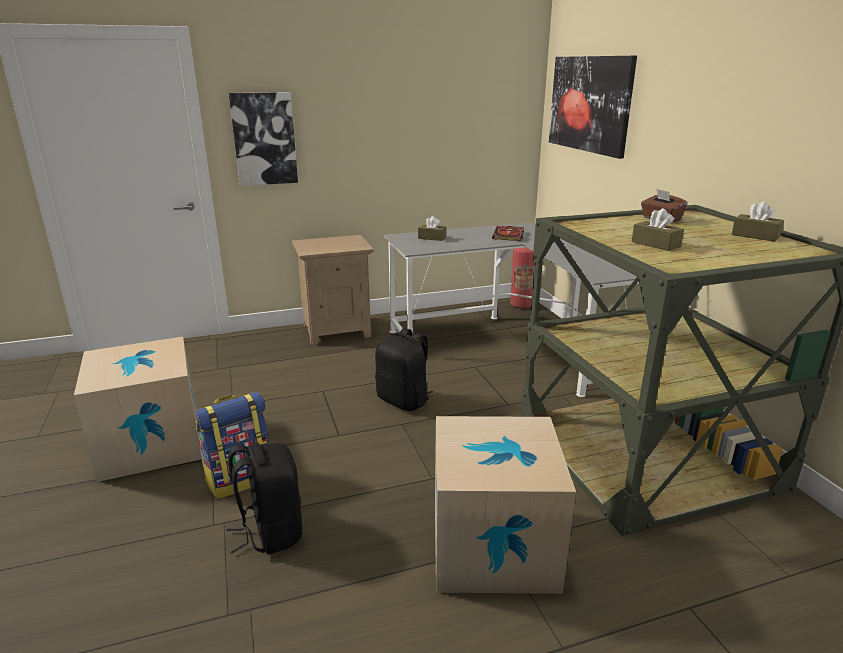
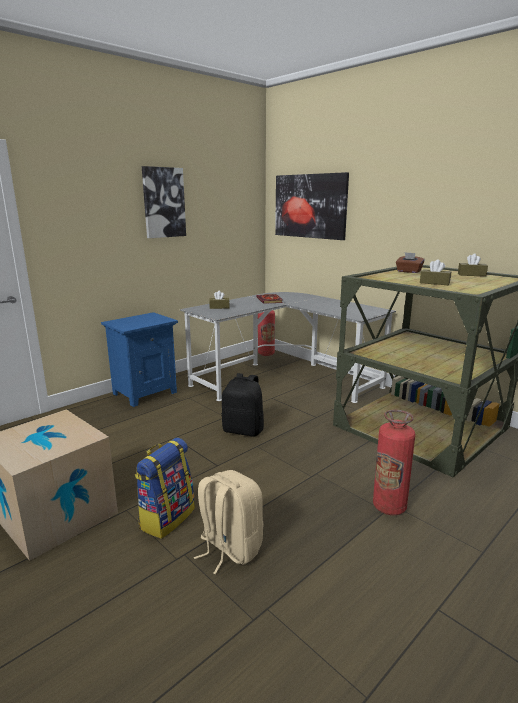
camera: 25 degrees left, 5 degrees down
black backpack [226,443,302,554] -> beige backpack [194,470,264,574]
picture [229,92,298,186] -> picture moved to [142,166,186,238]
beige nightstand [292,235,374,345] -> blue nightstand [101,312,178,407]
cardboard box [435,416,576,594] -> fire extinguisher [373,410,415,515]

